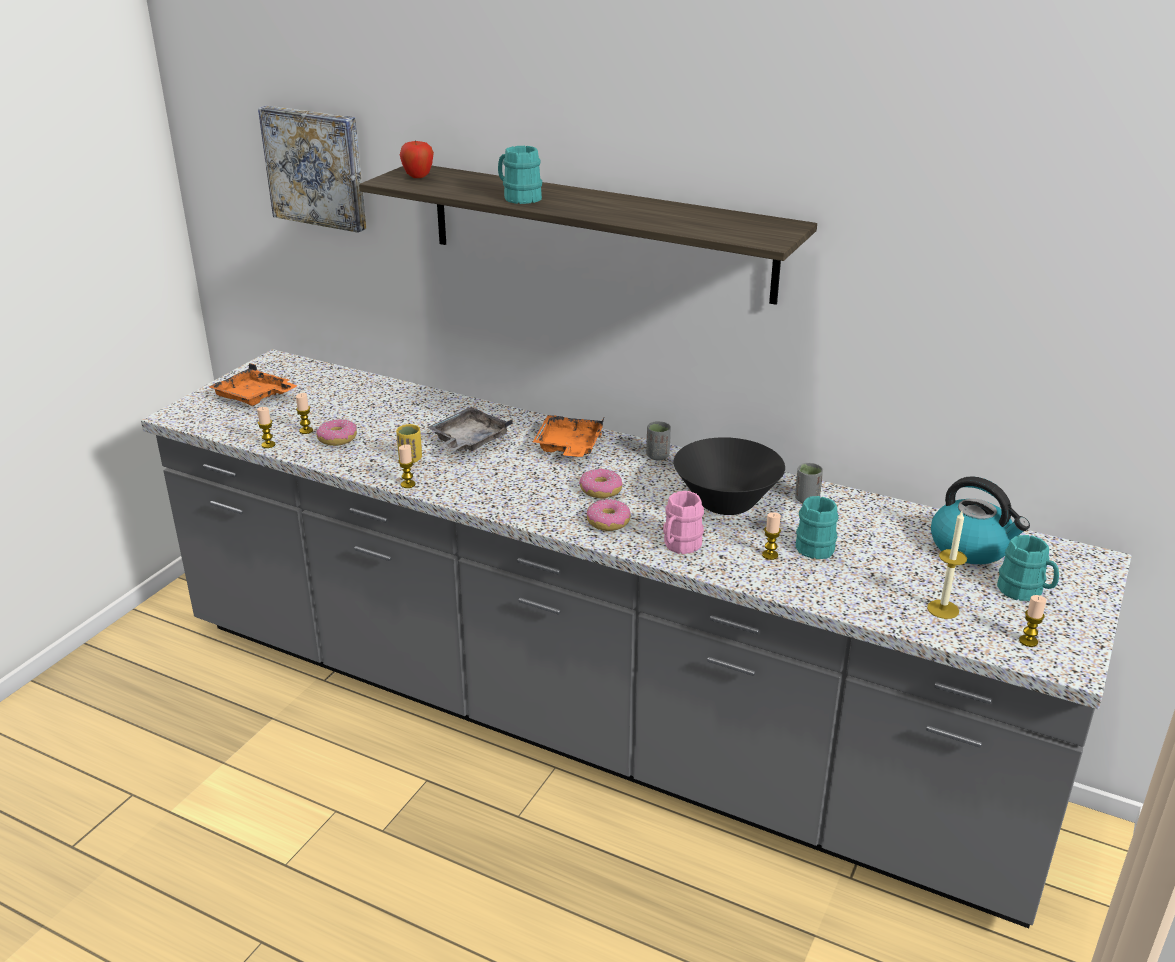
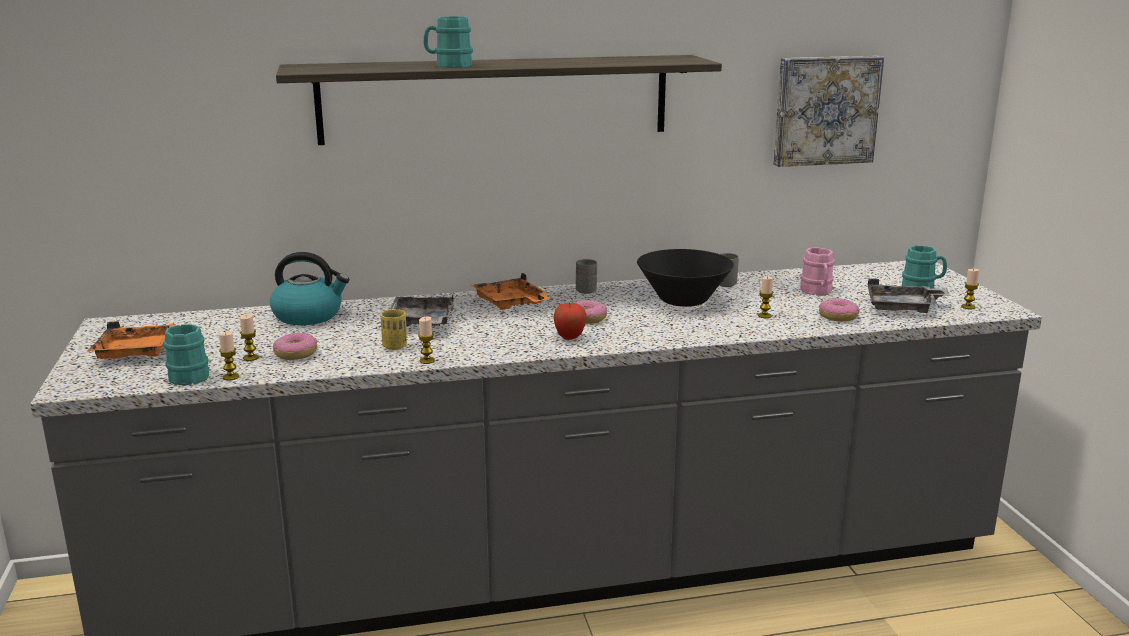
camera: 40 degrees left, 10 degrees down
picture [258,106,366,233] -> picture moved to [773,56,884,167]
apple [400,140,434,178] -> apple moved to [553,302,587,340]
donut [587,499,631,531] -> donut moved to [819,298,859,322]
pink mug [663,491,704,554] -> pink mug moved to [800,248,835,296]
turquoise mug [796,496,839,559] -> turquoise mug moved to [163,324,209,385]
candle [927,511,967,619] -> grey tray [868,279,950,313]
kettle [931,476,1030,564] -> kettle moved to [270,252,349,325]

